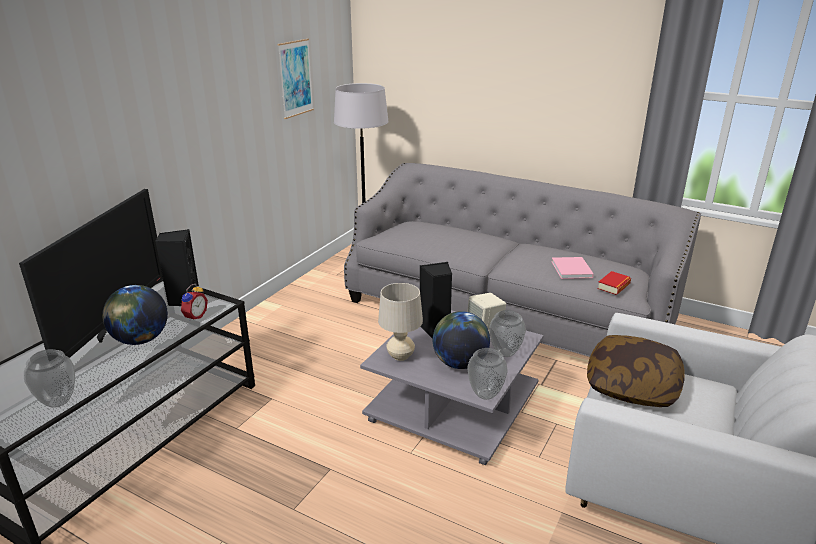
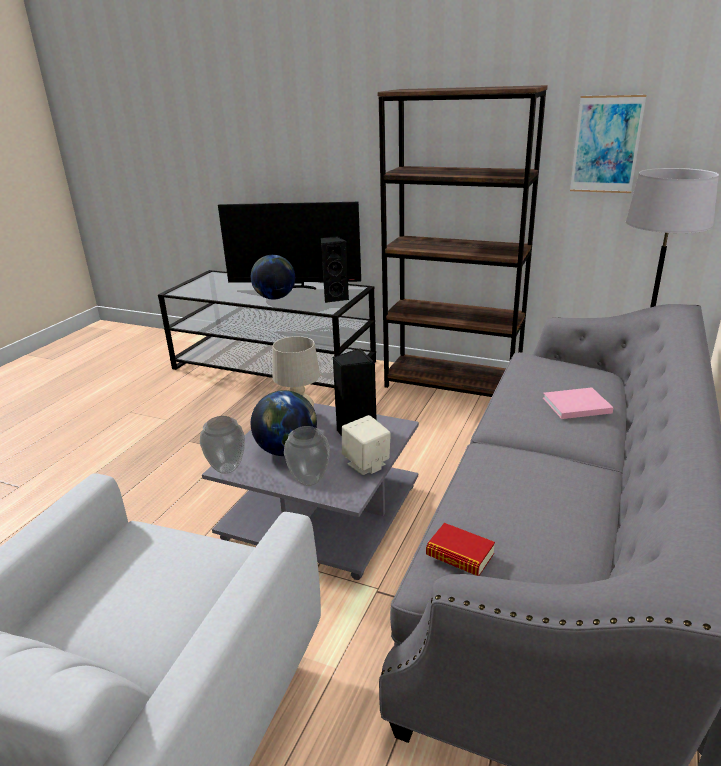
camera: 85 degrees right, 0 degrees up
vase [24,349,75,408] -> none
alarm clock [181,284,208,322] -> none
pink book [551,257,594,279] -> pink book moved to [543,387,614,419]
pillow [587,335,684,407] -> none
none -> brown bookcase [378,85,548,397]

